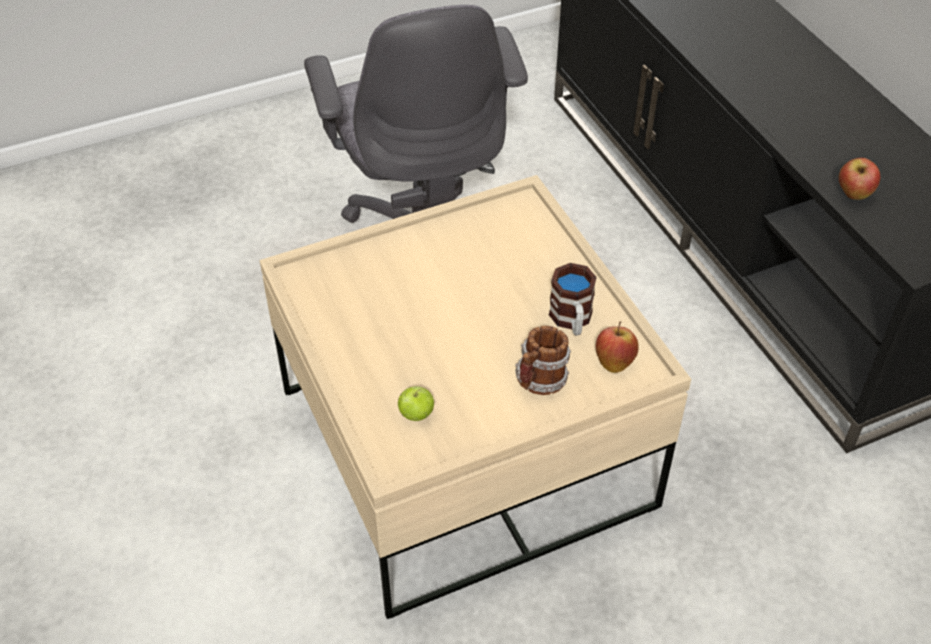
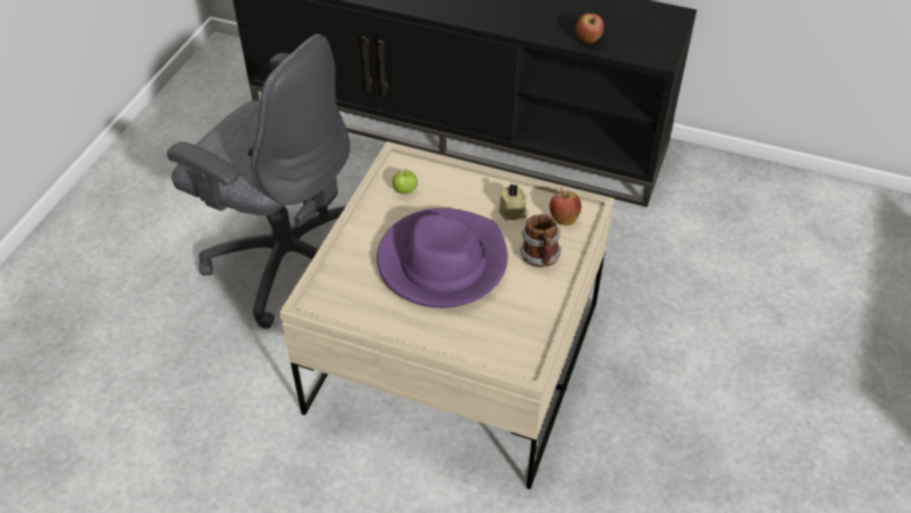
camera: 45 degrees left, 0 degrees up
apple [398,386,434,421] -> apple moved to [392,168,418,194]
mug [549,263,597,336] -> beige candle [499,184,528,221]
none -> purple hat [377,208,508,308]

